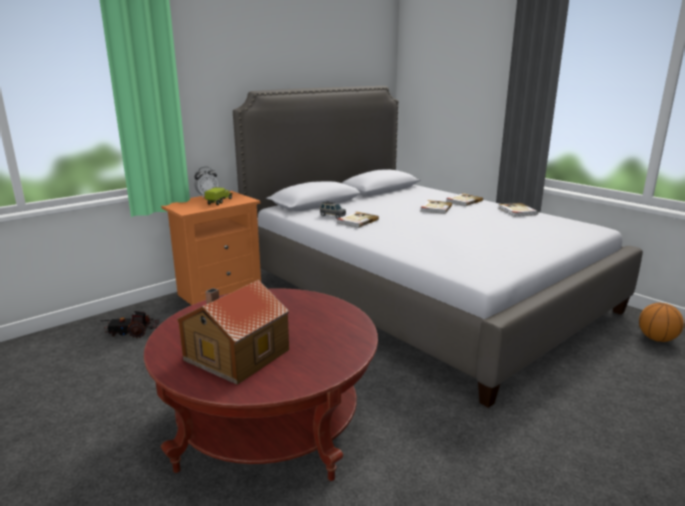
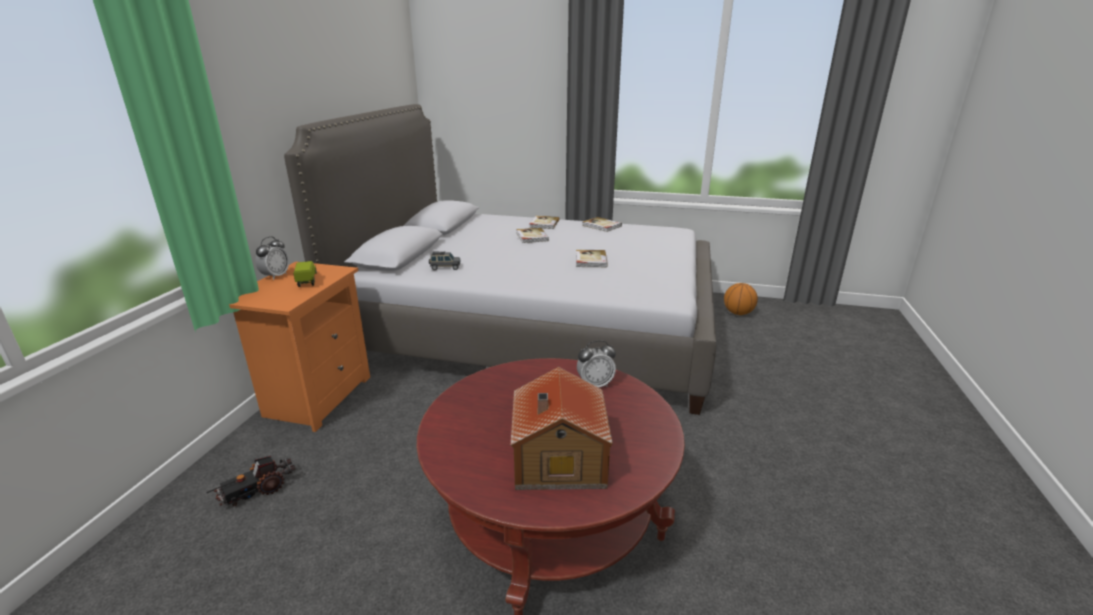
camera: 35 degrees left, 5 degrees up
book [337,212,379,228] -> book moved to [576,250,608,267]
none -> alarm clock [577,340,616,388]

